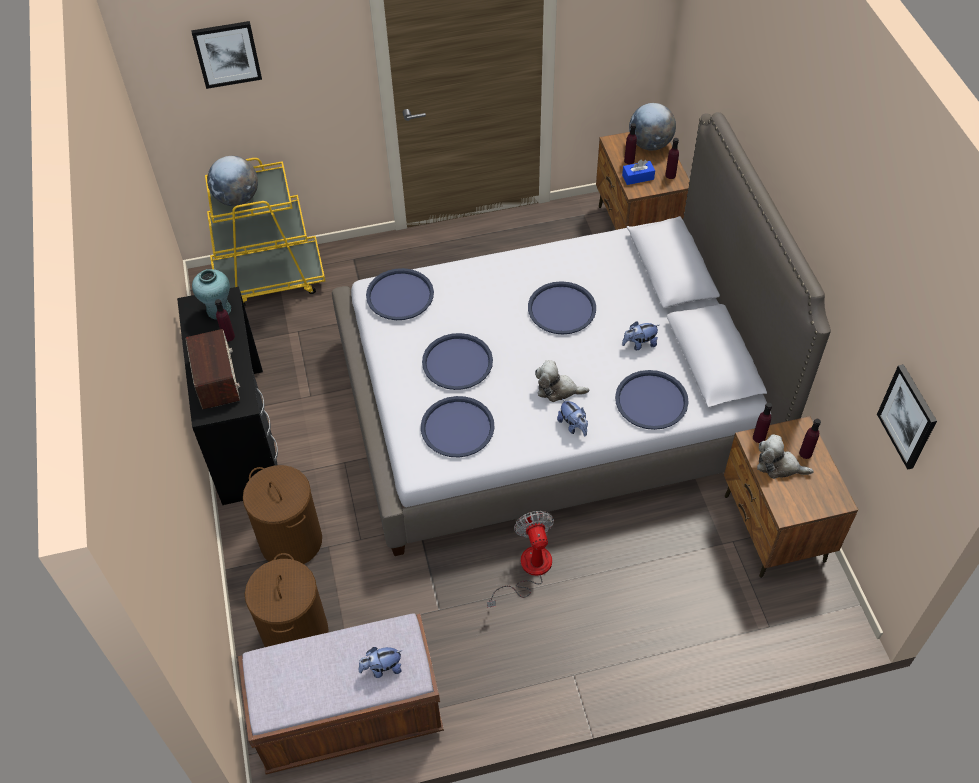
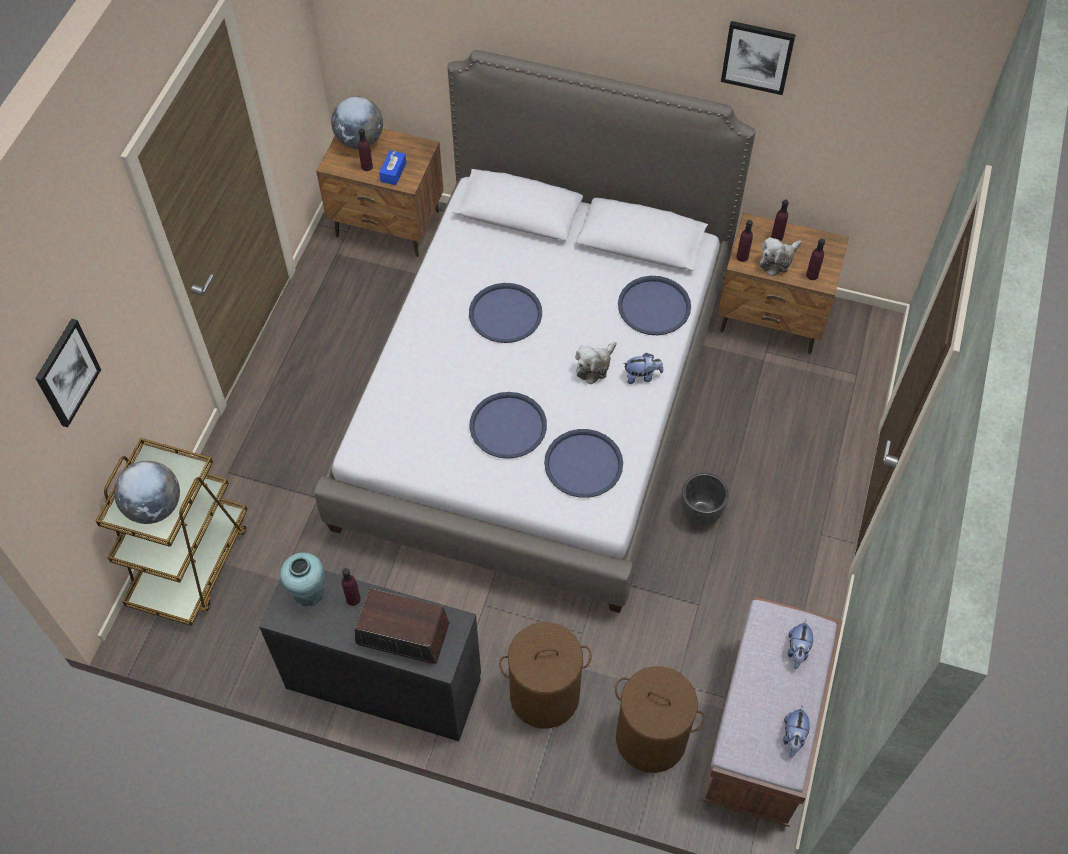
camera: 60 degrees left, 5 degrees up
yellow cart [205,158,325,306] -> brown cart [96,438,248,626]
blue tray [366,268,434,320] -> none
fan [487,511,554,608] -> black planter [681,473,729,525]
plush toy [622,321,659,350] -> plush toy moved to [783,705,810,758]
purple bottle [665,138,679,179] -> purple bottle moved to [806,238,825,280]
picture [877,364,937,470] -> picture moved to [721,21,796,95]

